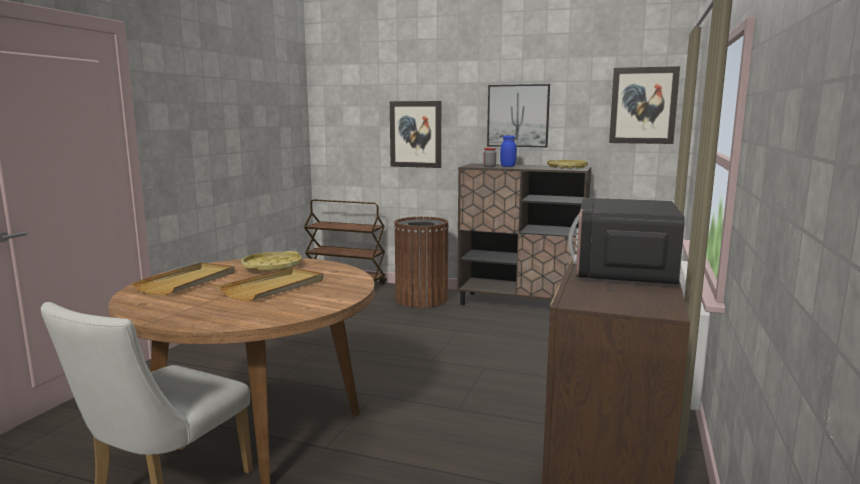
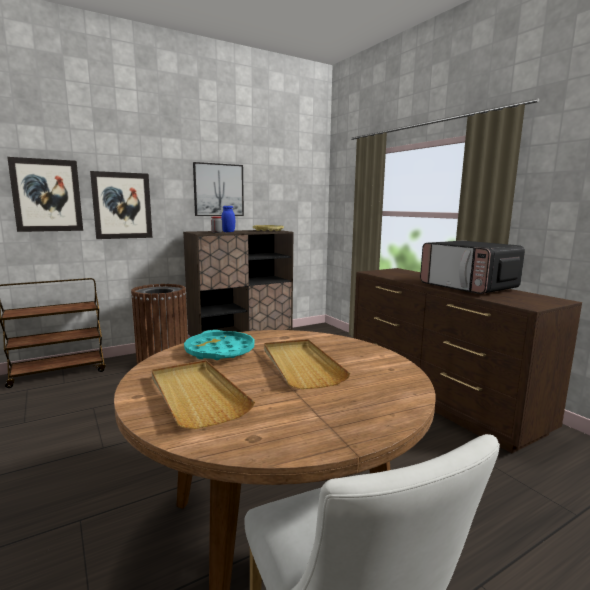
camera: 50 degrees left, 0 degrees up
yellow tray [242,251,302,272] -> turquoise tray [184,330,254,360]
picture [609,66,680,144] -> picture moved to [7,157,83,232]

